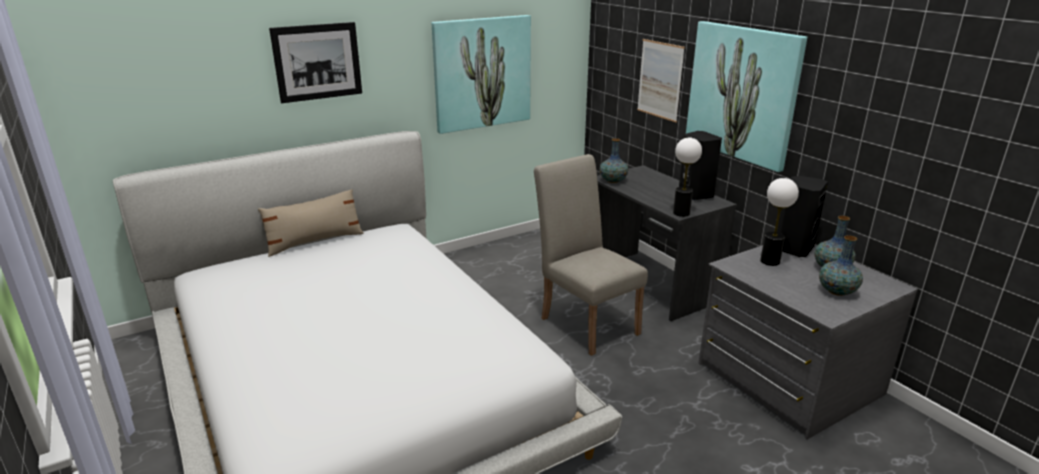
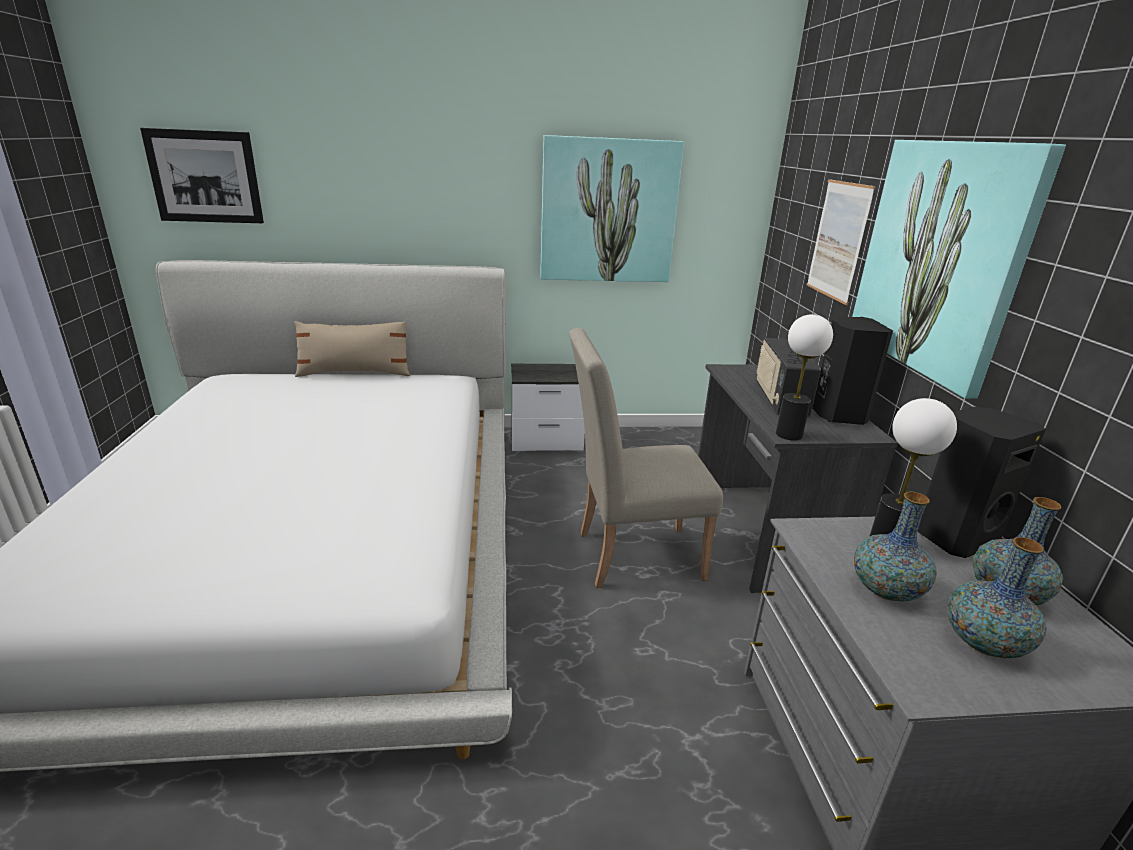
camera: 25 degrees right, 0 degrees up
picture [269,22,362,103] -> picture moved to [140,128,264,223]
beige chair [534,154,648,356] -> beige chair turned 90 degrees counterclockwise [569,328,723,588]
vase [600,138,628,183] -> vase moved to [854,491,937,601]
none -> nightstand [511,364,585,451]
none -> radio [756,338,821,417]

